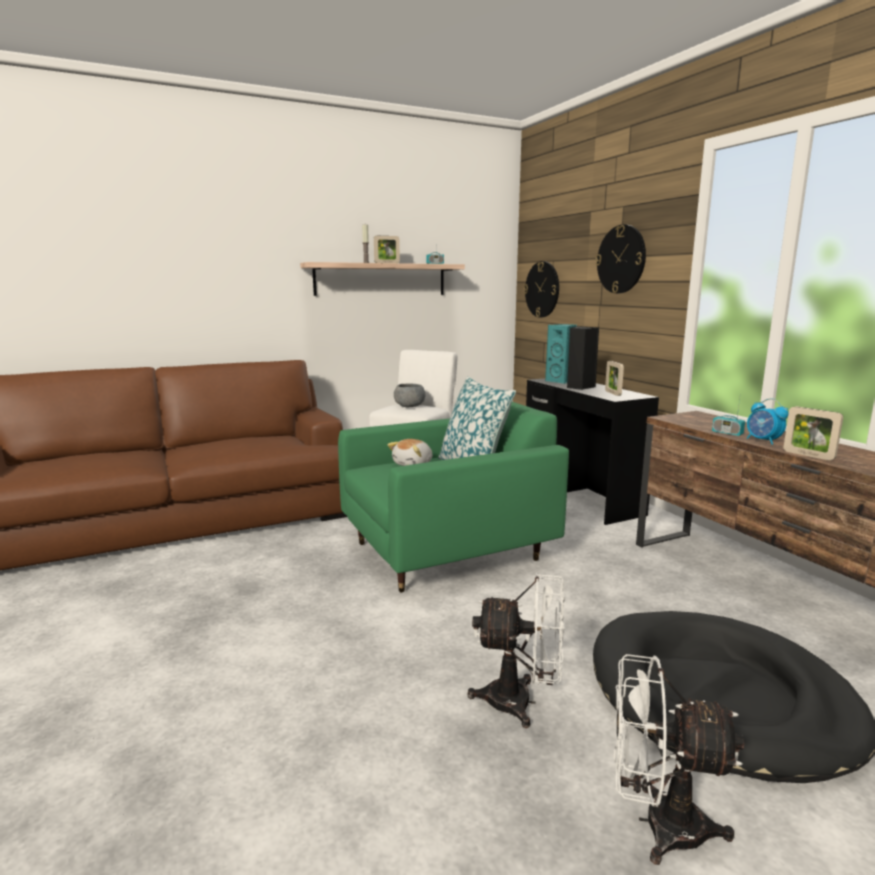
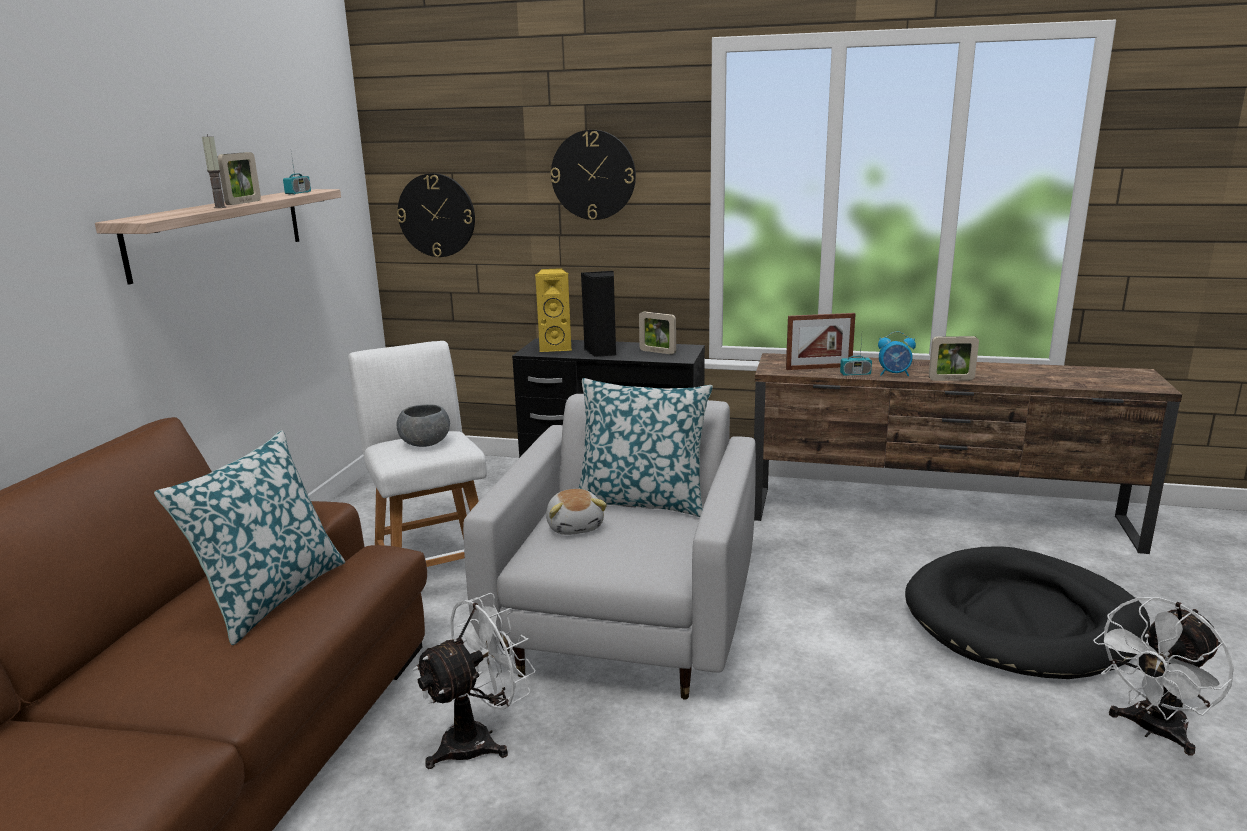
camera: 50 degrees left, 5 degrees up
green armchair [338,402,569,592] -> white armchair [463,394,756,699]
white fan [468,573,565,728] -> white fan moved to [413,593,536,769]
turquoise speaker [545,324,577,384] -> yellow speaker [535,268,572,352]
none -> pillow [154,430,345,645]
none -> picture frame [786,313,856,370]

